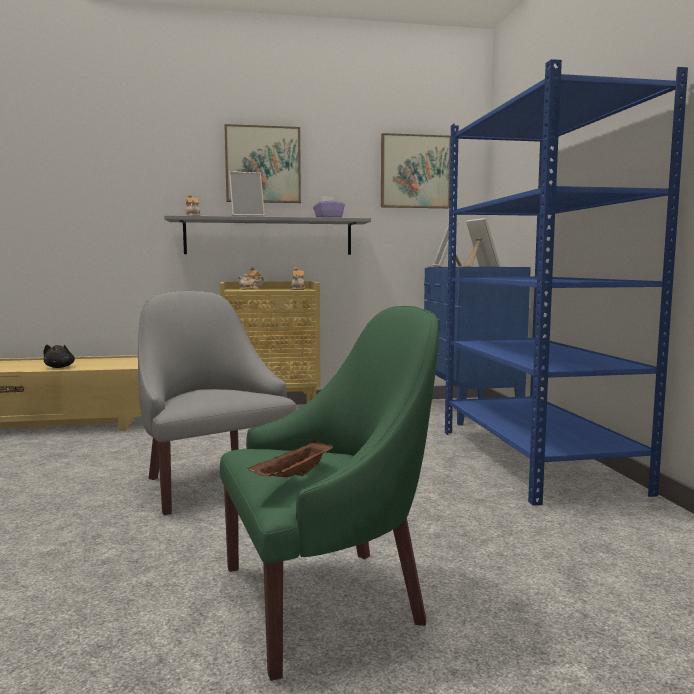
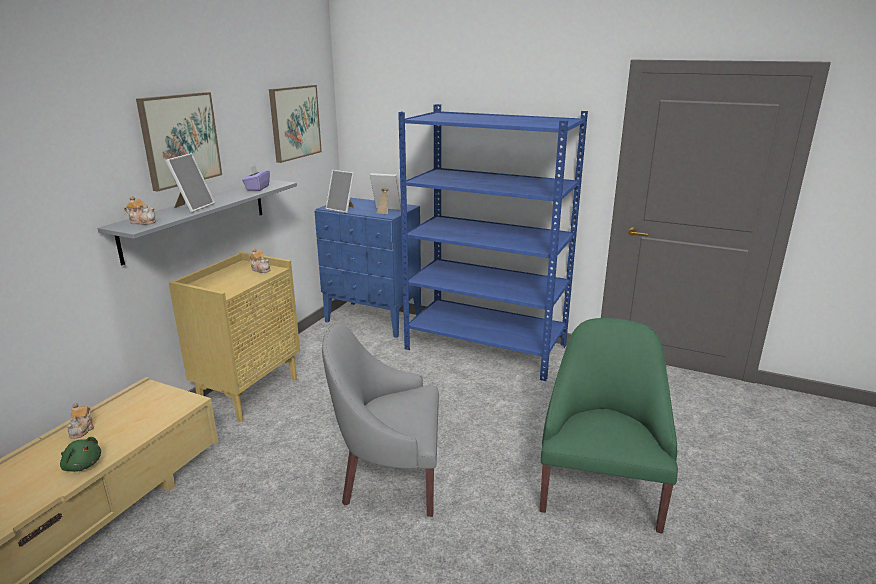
camera: 55 degrees left, 15 degrees up
black plush toy [43,345,75,368] -> green plush toy [60,437,101,472]
teapot [238,267,264,290] -> teapot moved to [66,403,94,439]
brown tray [247,440,333,477] -> none

